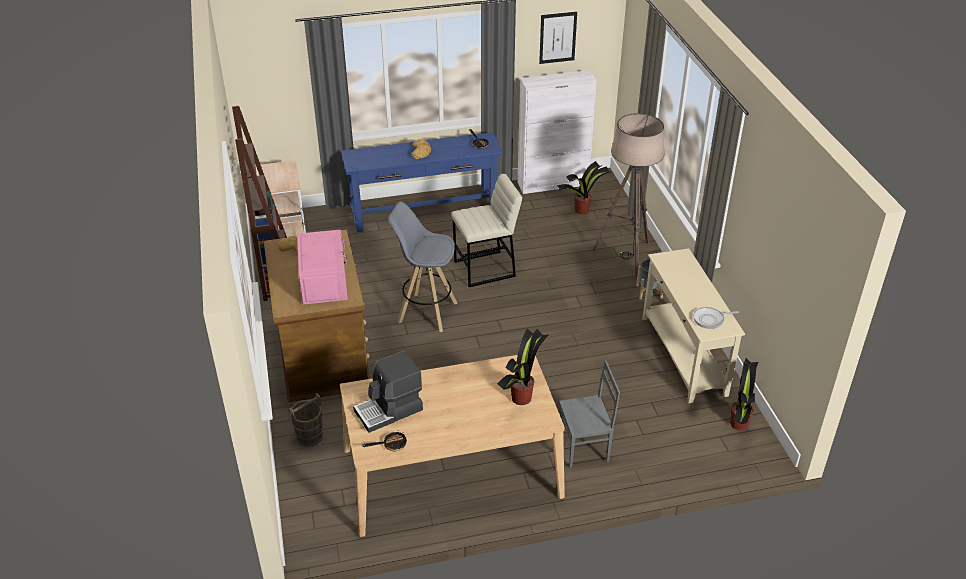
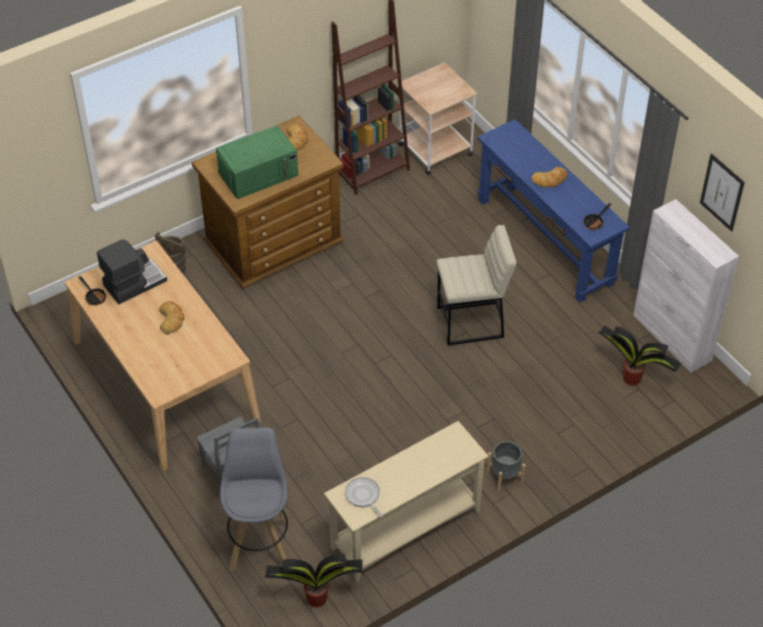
camera: 70 degrees right, 10 degrees up
pink microwave [297,230,348,304] -> green microwave [216,125,298,199]
coffee machine [353,351,423,433] -> coffee machine turned 105 degrees clockwise [97,239,167,304]
grey stool [388,202,458,332] -> grey stool moved to [220,427,290,572]
beige chair [451,174,522,287] -> beige chair turned 60 degrees counterclockwise [437,225,516,346]
potted plant [497,329,549,405] -> none
floor lamp [593,113,664,277] -> none
none -> bread [159,301,185,334]

